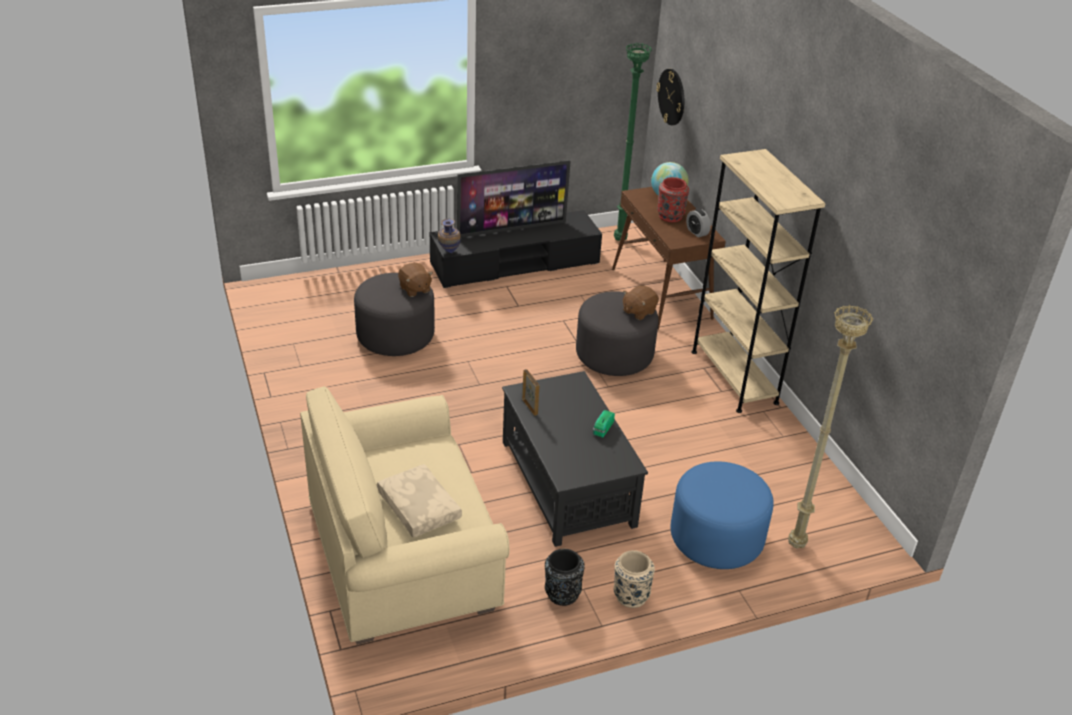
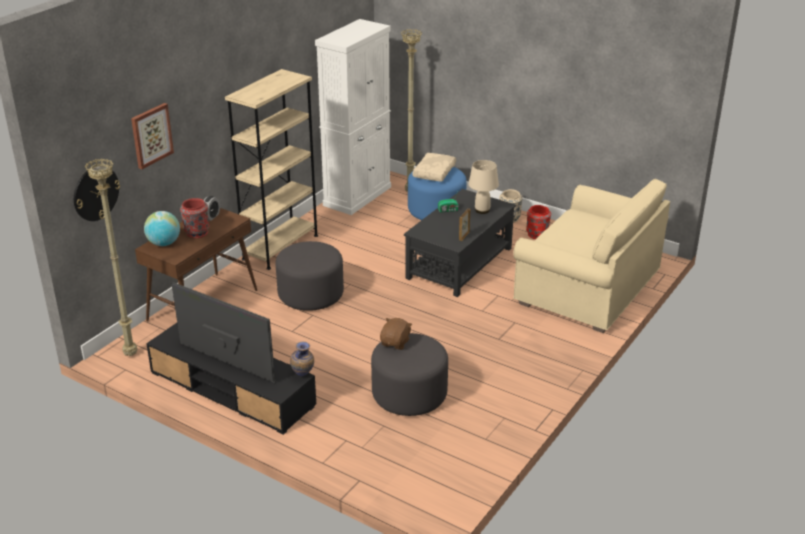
camera: 125 degrees left, 5 degrees down
beige pillow [377,464,462,537] -> beige pillow moved to [413,153,456,182]
black vase [545,549,585,606] -> red vase [526,205,551,239]
green floor lamp [614,43,652,241] -> beige floor lamp [85,159,138,356]
brown plush toy [623,285,659,320] -> none
none -> picture [131,103,174,169]
none -> white cabinet [315,19,391,215]
none -> beige table lamp [469,160,499,214]

